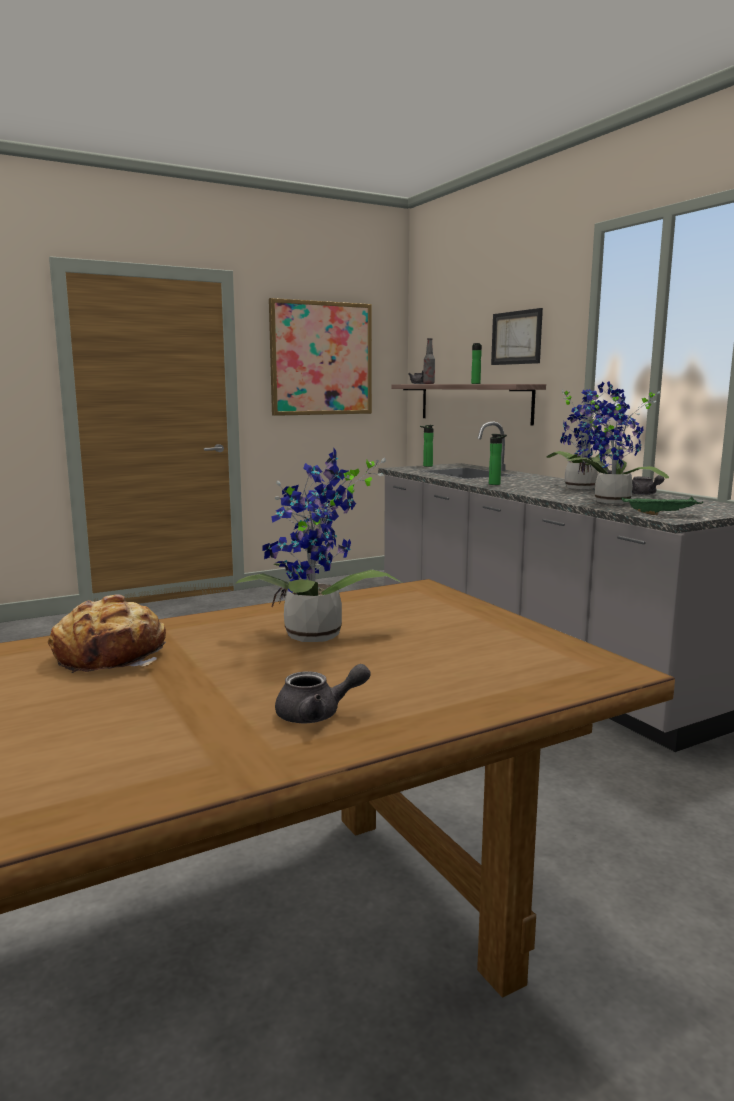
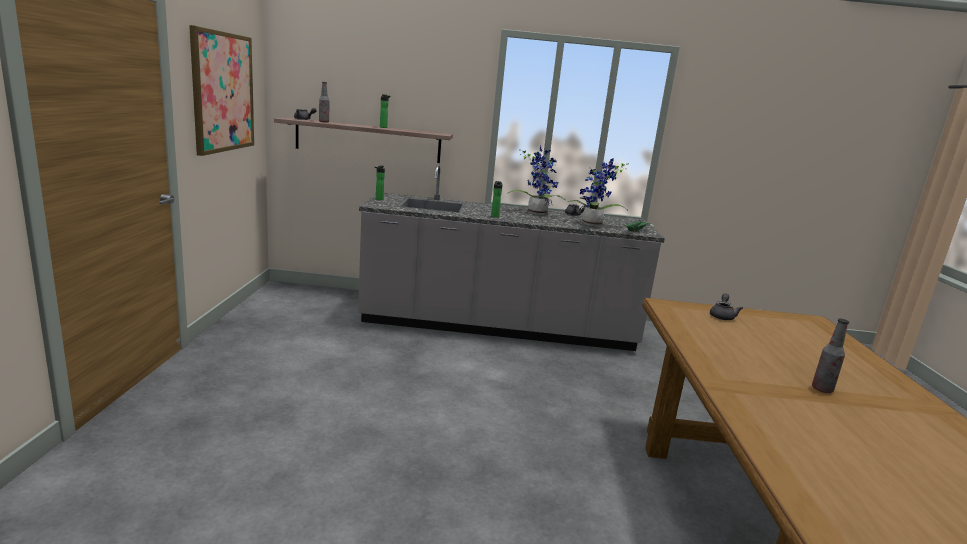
camera: 60 degrees left, 5 degrees up
bread [48,594,166,673] -> none
potted plant [235,447,402,642] -> none
grey teapot [275,664,371,723] -> grey teapot moved to [710,293,743,320]
picture [491,308,543,365] -> none
none -> bottle [812,319,849,393]

